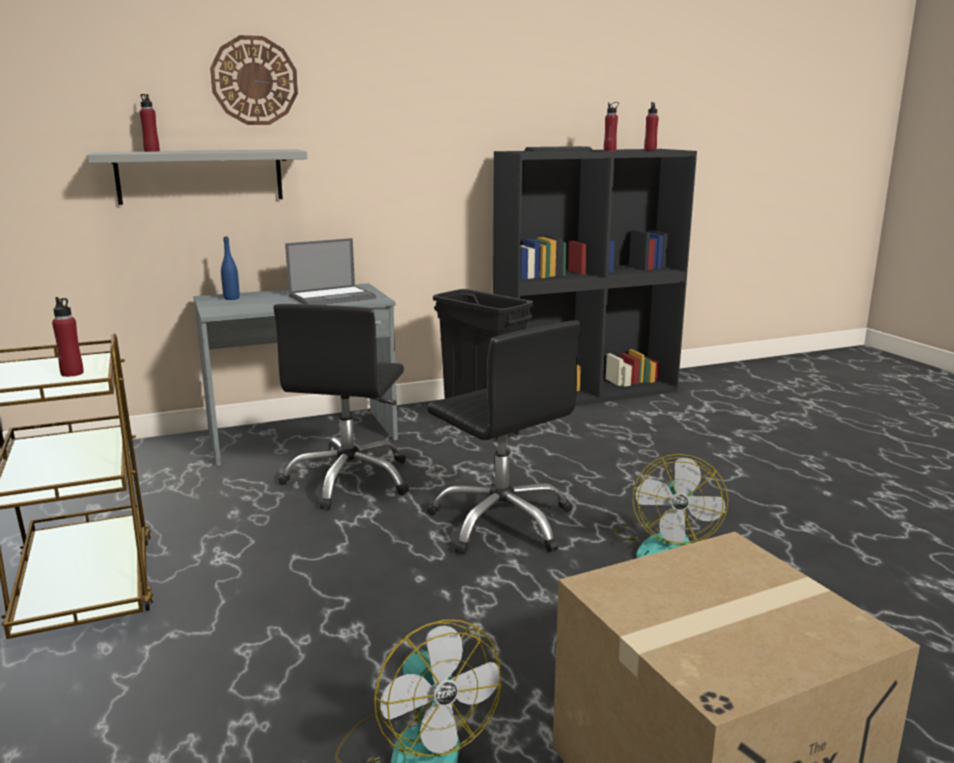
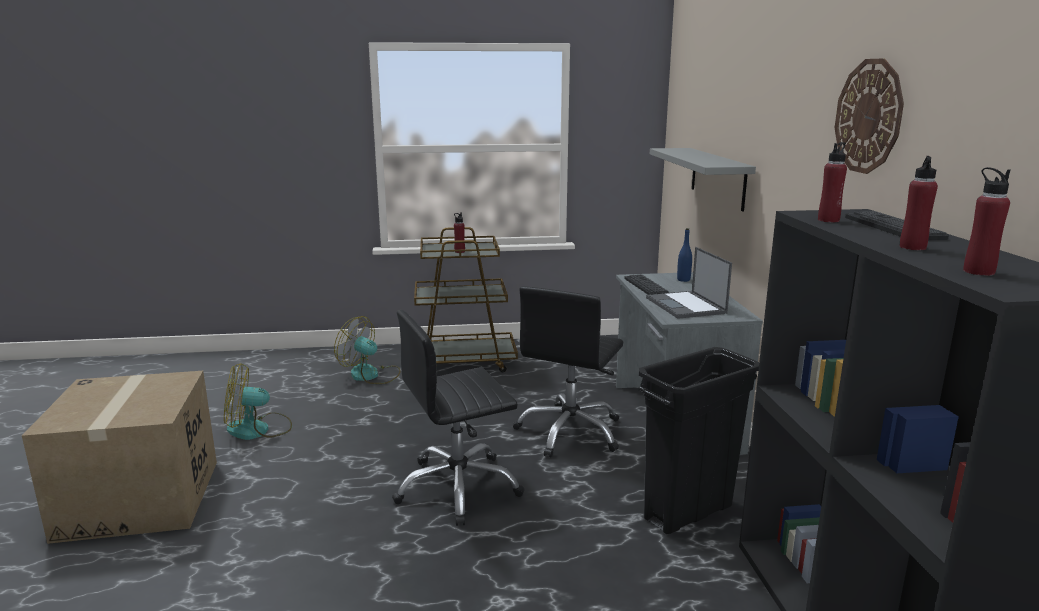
camera: 105 degrees right, 0 degrees up
red bottle [139,94,160,152] -> red bottle moved to [818,142,847,222]
wall clock [210,35,298,125] -> wall clock moved to [835,58,904,174]
black office chair [273,304,409,510] -> black office chair turned 90 degrees counterclockwise [513,286,623,458]
fan [614,454,728,558] -> fan moved to [334,316,401,384]
none -> keyboard [624,274,669,295]

